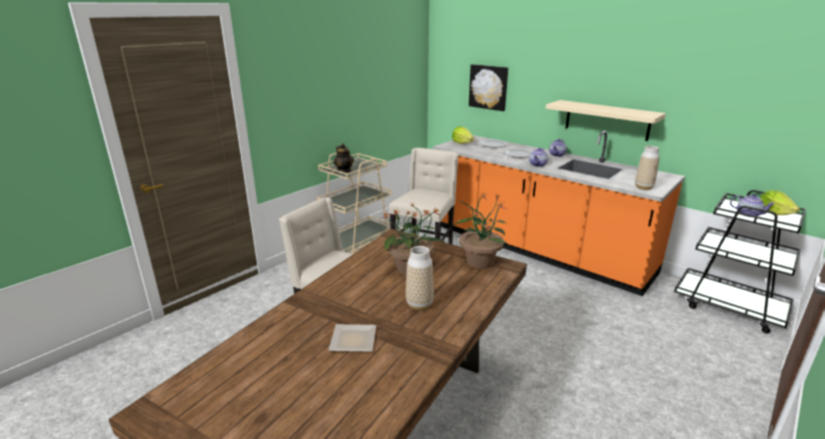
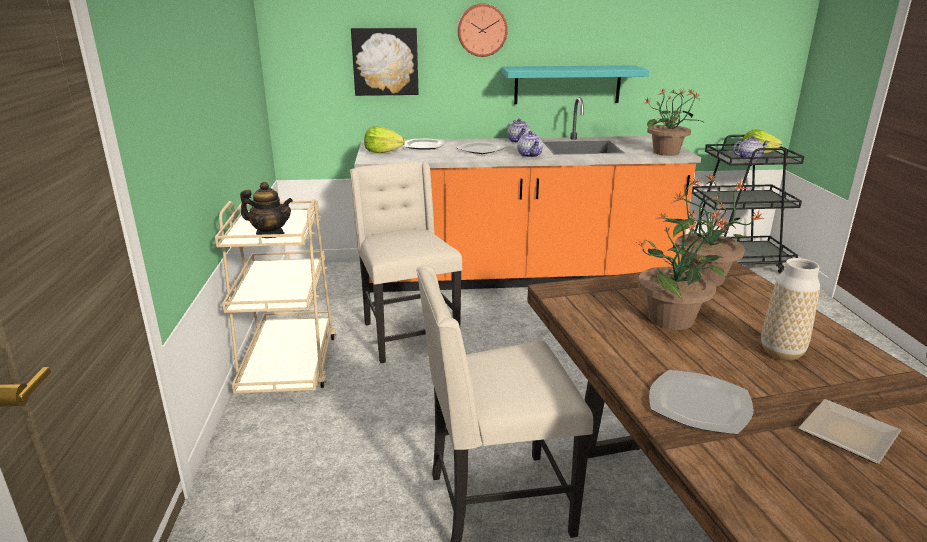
camera: 45 degrees left, 0 degrees up
beige shelf [546,100,666,141] -> turquoise shelf [501,65,649,104]
vase [635,146,660,190] -> potted plant [645,89,704,156]
none -> wall clock [458,4,508,57]
none -> plate [649,370,753,434]

